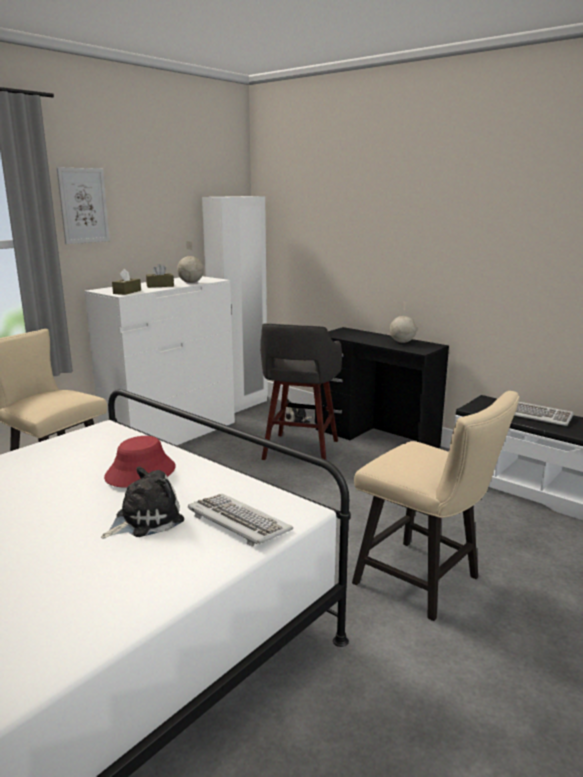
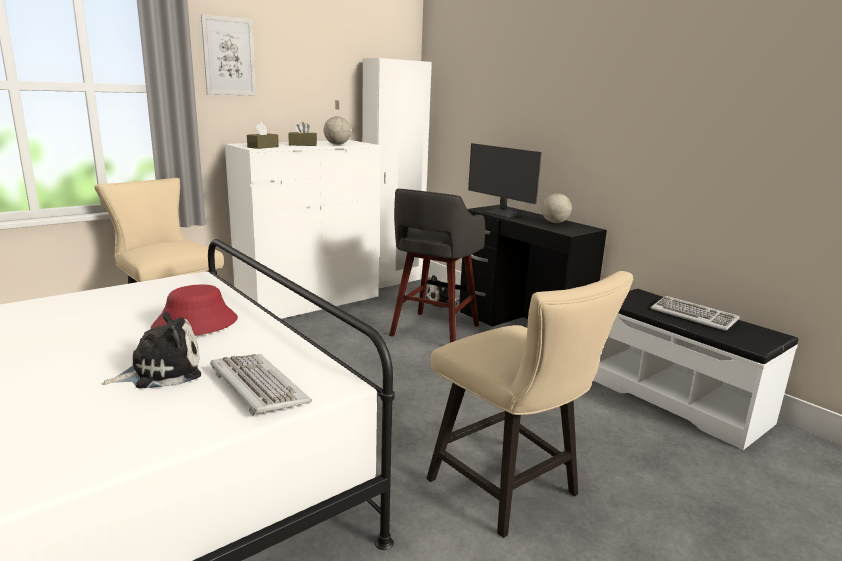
camera: 10 degrees right, 0 degrees up
none -> monitor [468,143,542,218]

